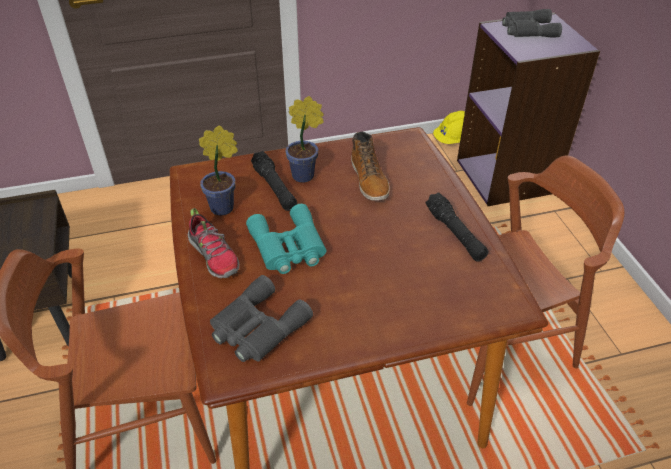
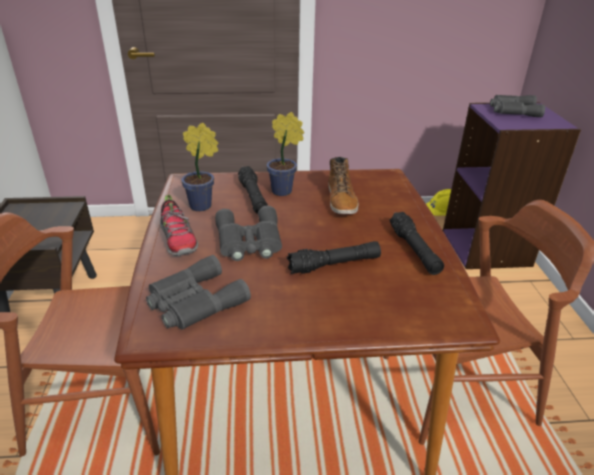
camera: 10 degrees right, 10 degrees down
turquoise binoculars [246,204,327,274] -> grey binoculars [215,206,282,261]
none -> black flashlight [287,241,381,274]

